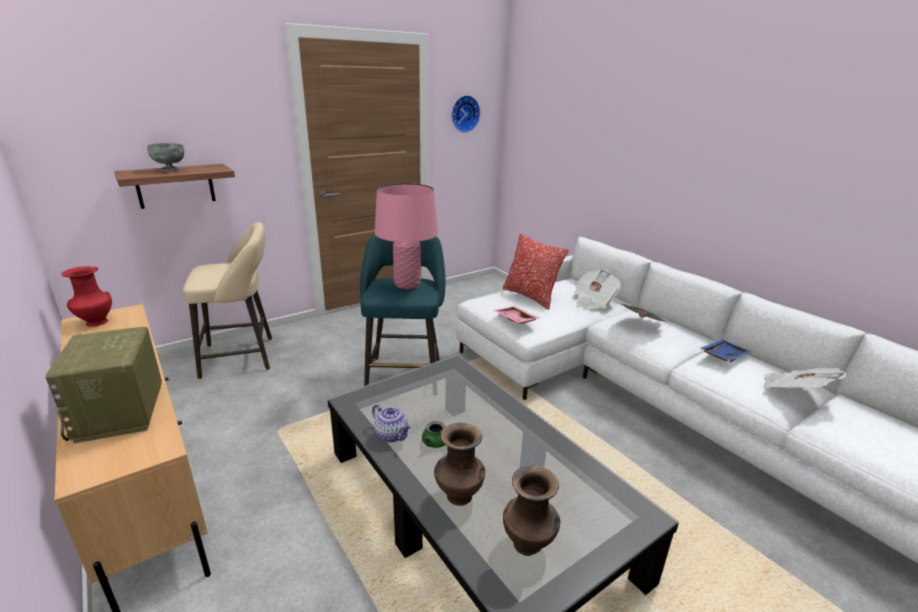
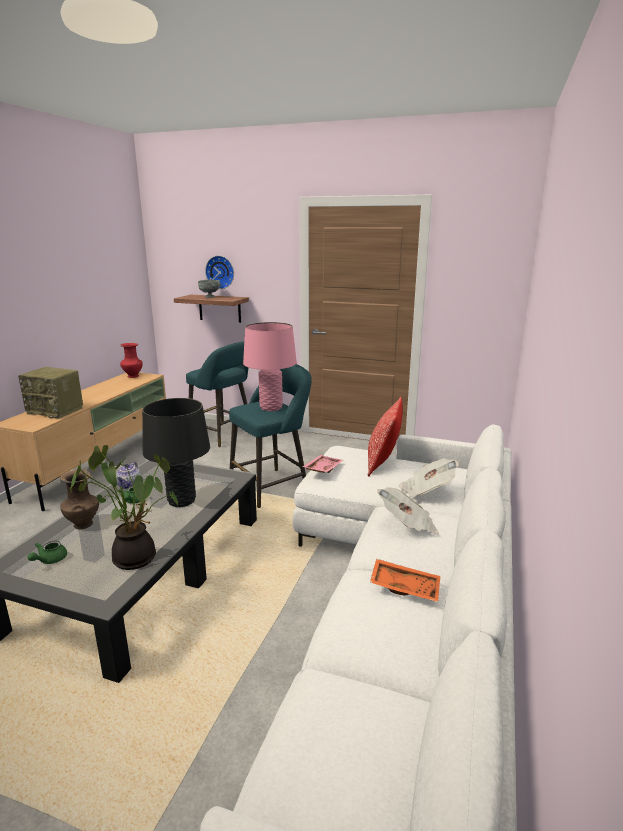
camera: 55 degrees right, 5 degrees down
radio [46,327,162,444] -> radio turned 105 degrees counterclockwise [18,367,83,419]
beige stool [183,222,272,379] -> turquoise stool [186,341,248,447]
wall clock [452,95,480,133] -> wall clock moved to [205,256,234,289]
brown vase [503,465,560,556] -> green teapot [27,540,67,564]
blue tray [700,339,751,362] -> orange tray [370,559,441,602]
newspaper [764,368,846,388] -> none
none -> potted plant [70,445,178,570]
none -> black table lamp [142,398,210,507]

